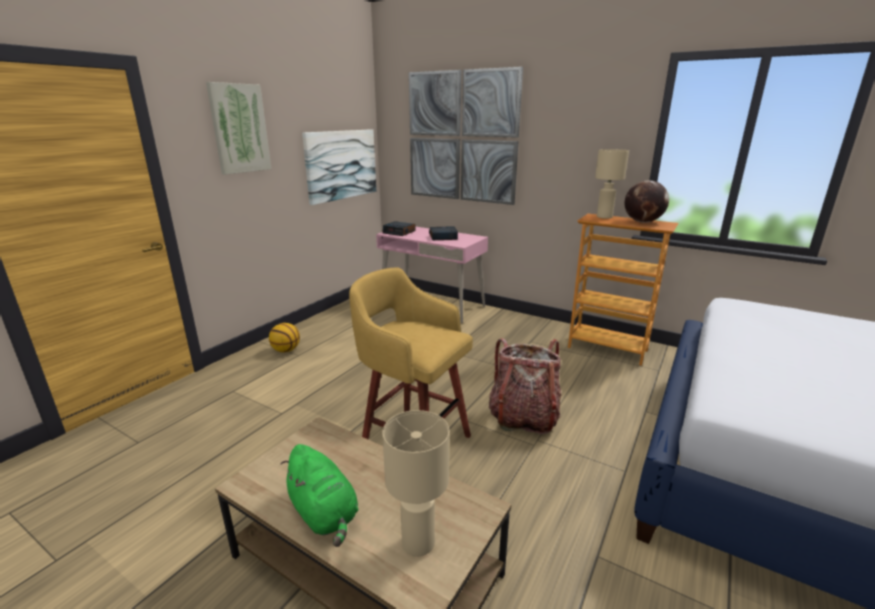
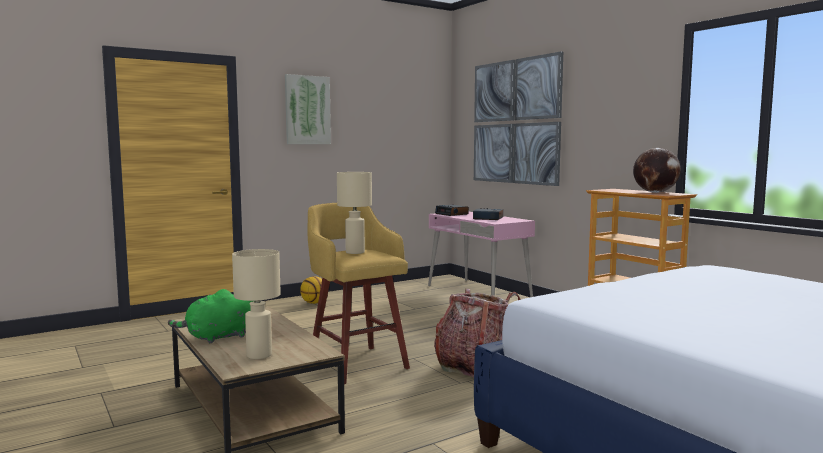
camera: 25 degrees right, 15 degrees down
green plush toy [280,444,358,547] -> green plush toy turned 75 degrees clockwise [168,289,253,343]
picture [302,129,376,205] -> none
beige table lamp [595,149,629,219] -> beige table lamp moved to [337,172,372,254]

